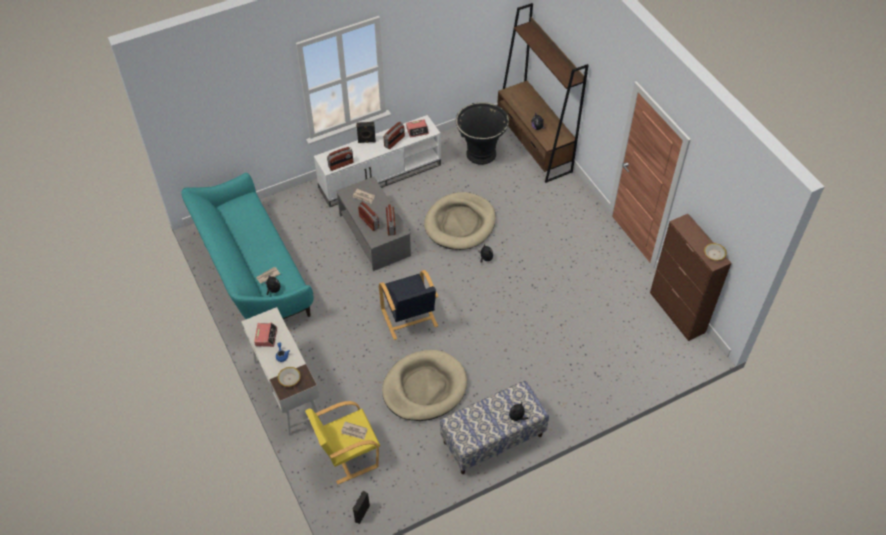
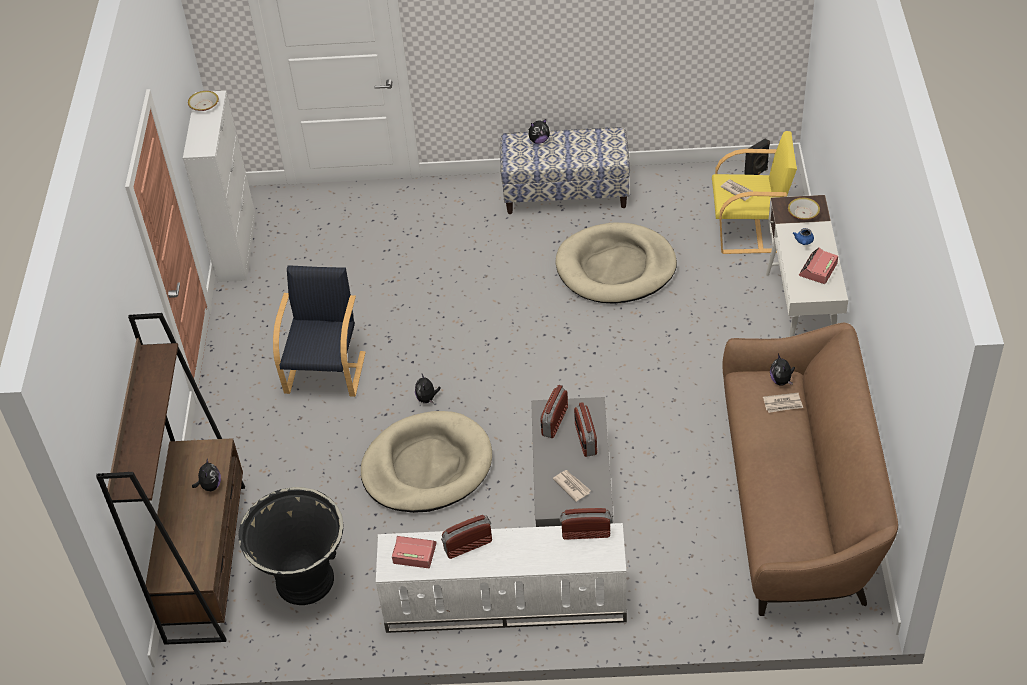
camera: 150 degrees left, 5 degrees down
turquoise sofa [181,173,314,319] -> brown sofa [722,323,898,616]
black speaker [356,122,376,143] -> none
black armchair [379,270,438,340] -> black armchair moved to [273,265,366,397]
brown cabinet [650,214,731,341] -> white cabinet [183,91,256,282]

